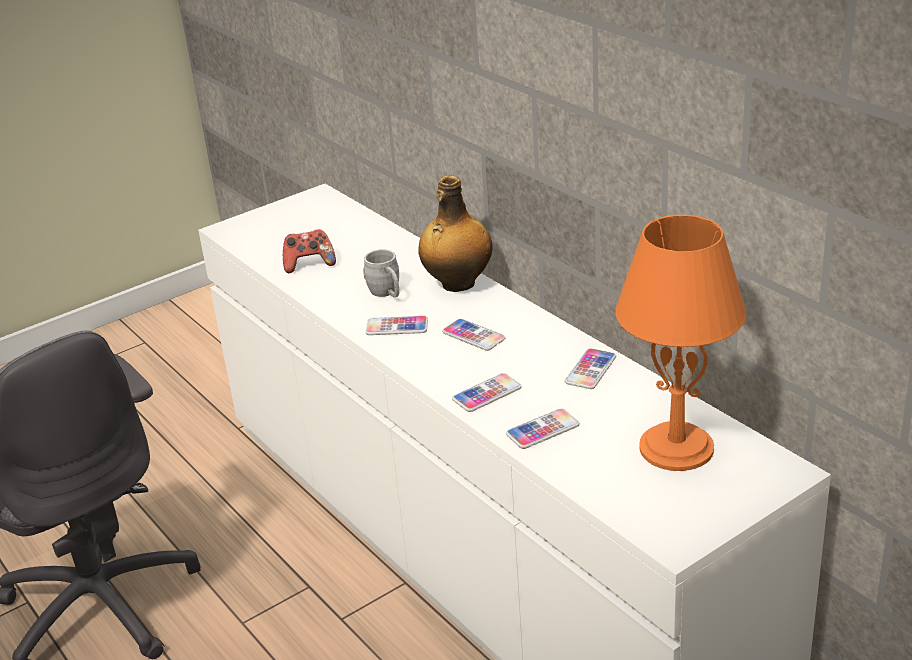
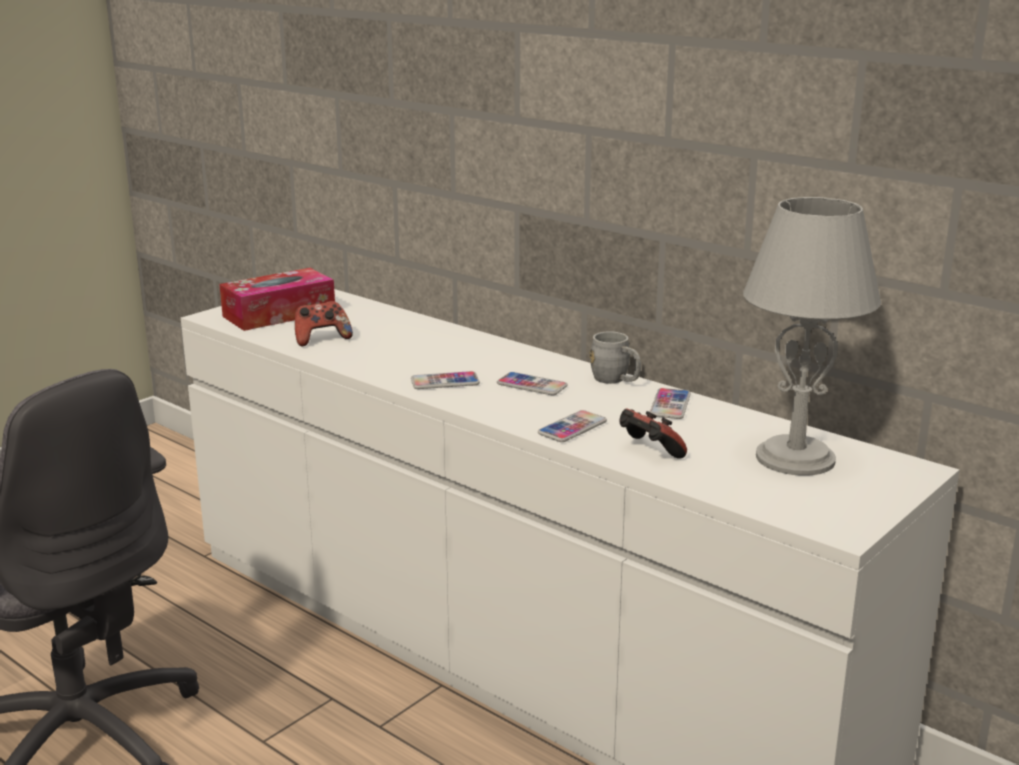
camera: 15 degrees left, 10 degrees down
grey mug [363,249,399,298] -> grey mug moved to [589,331,641,384]
bottle [418,176,492,292] -> none
phone [506,409,580,449] -> game controller [620,408,687,459]
orange table lamp [615,215,746,471] -> grey table lamp [743,197,881,476]
none -> tissue box [219,268,335,331]

